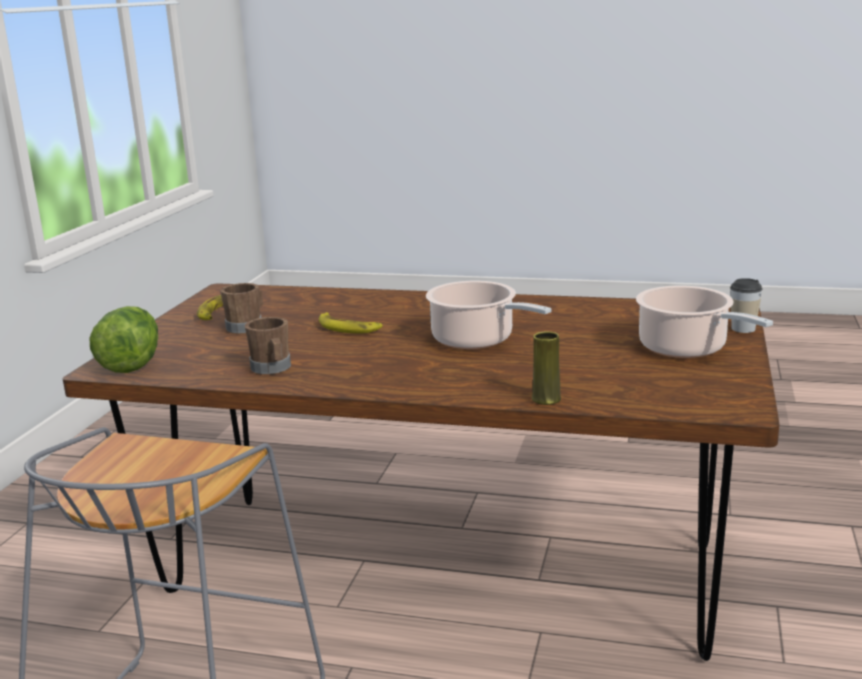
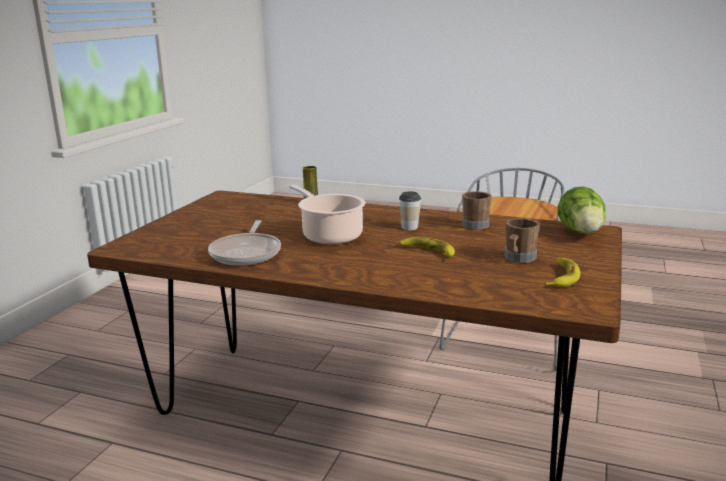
camera: 175 degrees left, 0 degrees up
cooking pot [636,286,773,358] -> none
cup [730,278,763,333] -> cup moved to [399,192,421,230]
none -> frying pan [208,220,281,265]

